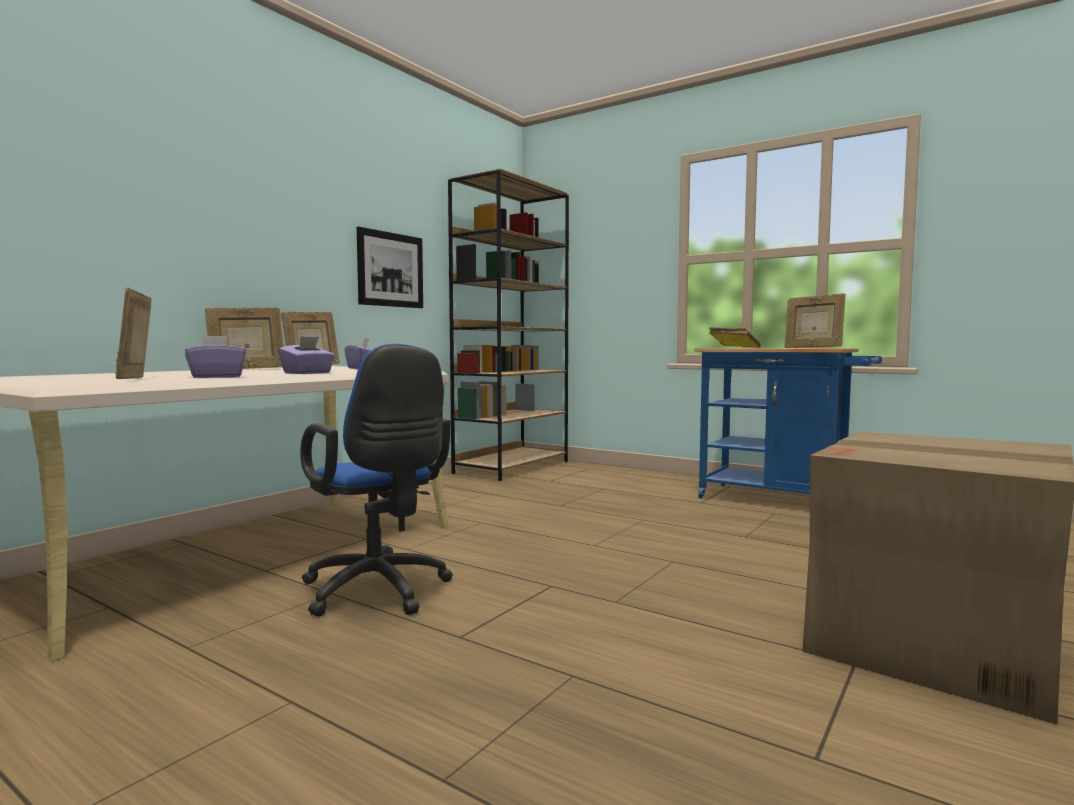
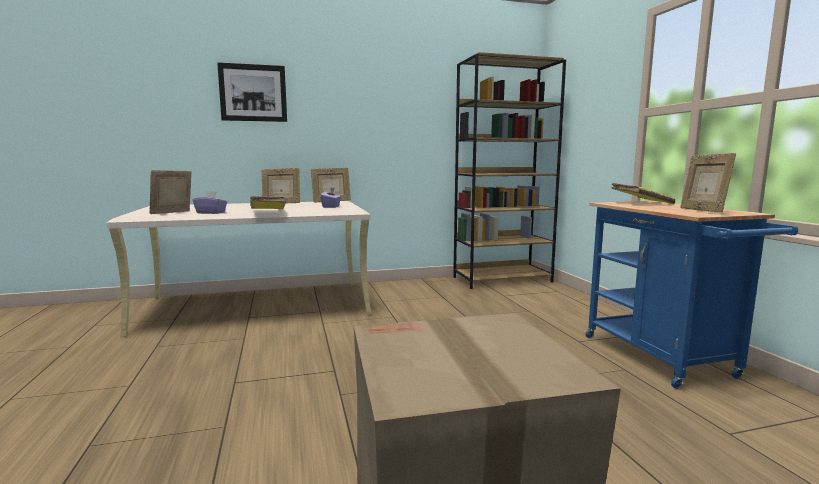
camera: 40 degrees right, 5 degrees up
purple tissue box [278,336,335,374] -> yellow book [250,196,286,209]
blue office chair [300,344,453,617] -> none
picture [357,227,423,308] -> picture moved to [217,62,287,122]

